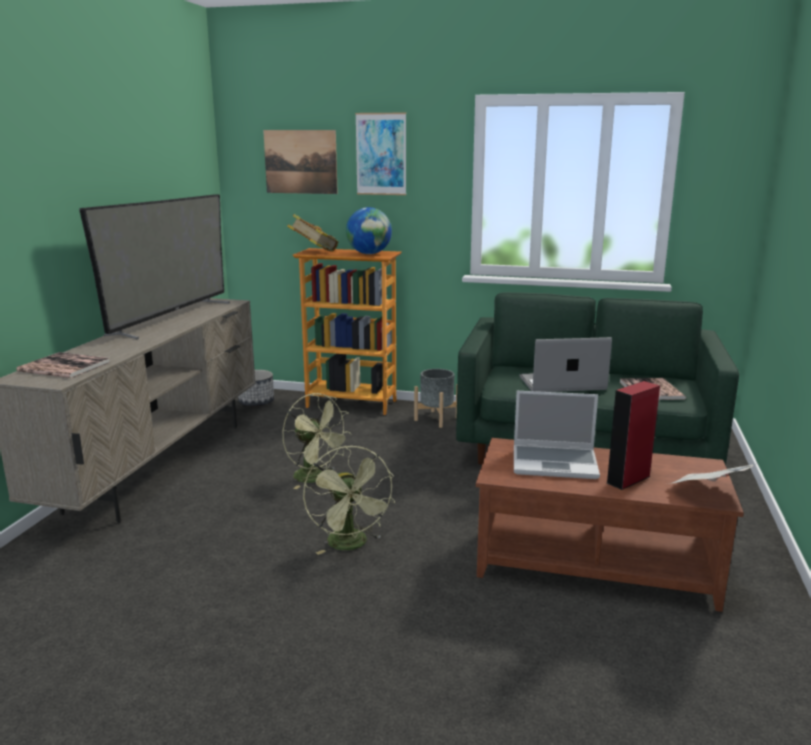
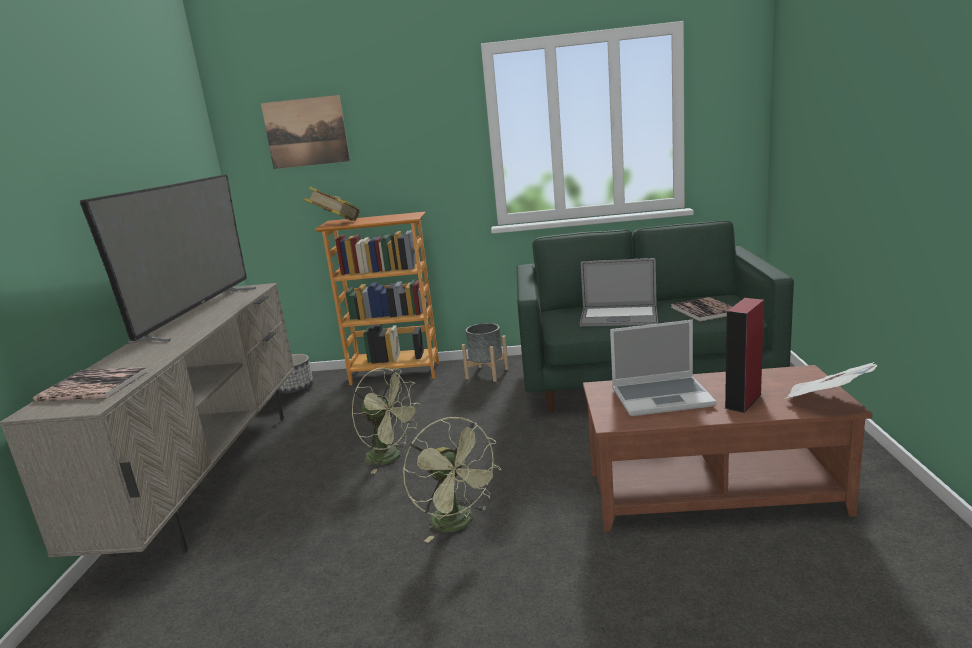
camera: 10 degrees left, 0 degrees up
globe [346,207,392,254] -> none
picture [355,113,406,195] -> none
laptop [519,337,612,392] -> laptop turned 150 degrees counterclockwise [580,258,658,327]

